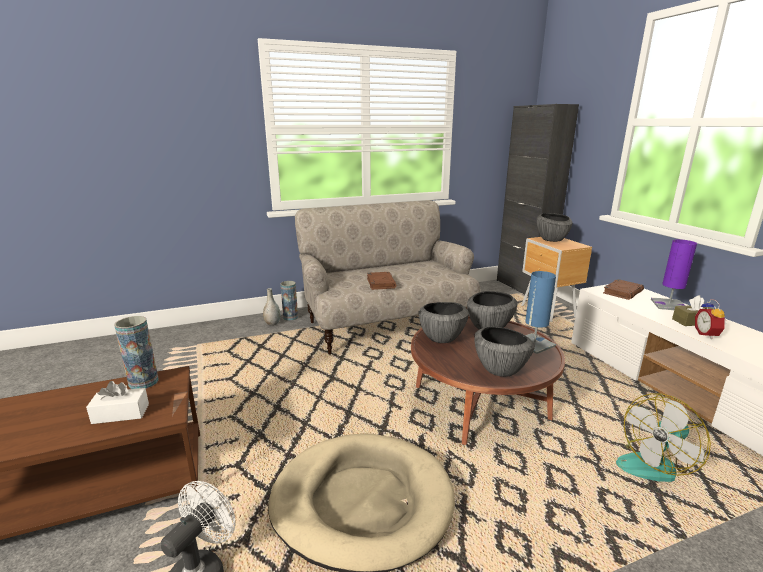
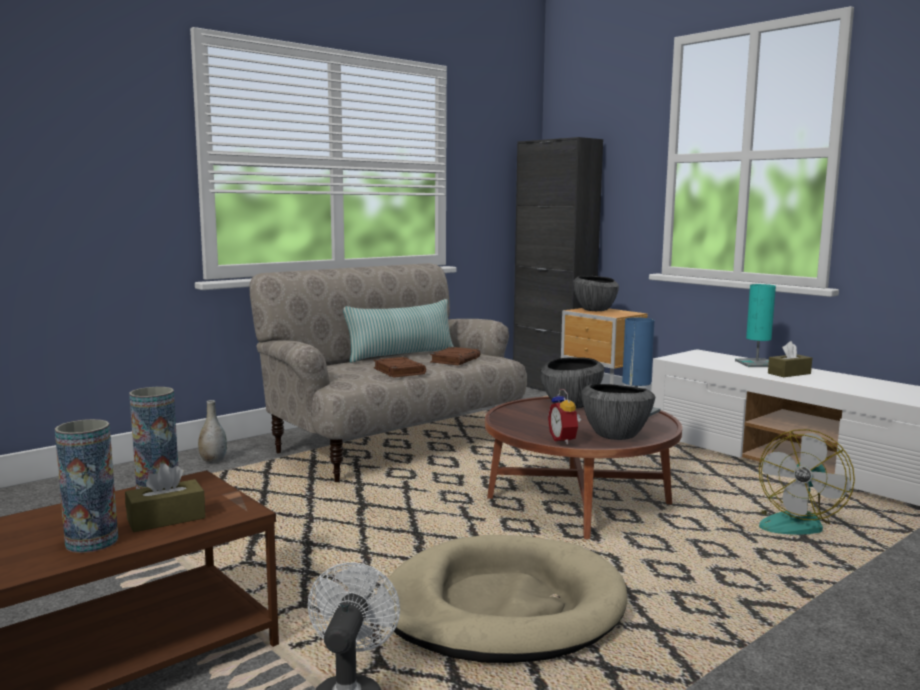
camera: 20 degrees left, 10 degrees down
white tissue box [86,381,149,424] -> brown tissue box [125,463,206,532]
vase [280,281,298,321] -> vase moved to [55,419,118,553]
bowl [419,302,469,343] -> none
brown book [603,279,644,300] -> brown book moved to [430,347,480,365]
purple table lamp [651,239,697,310] -> turquoise table lamp [735,284,776,367]
alarm clock [695,299,726,339] -> alarm clock moved to [548,389,581,445]
none -> pillow [343,299,454,363]

